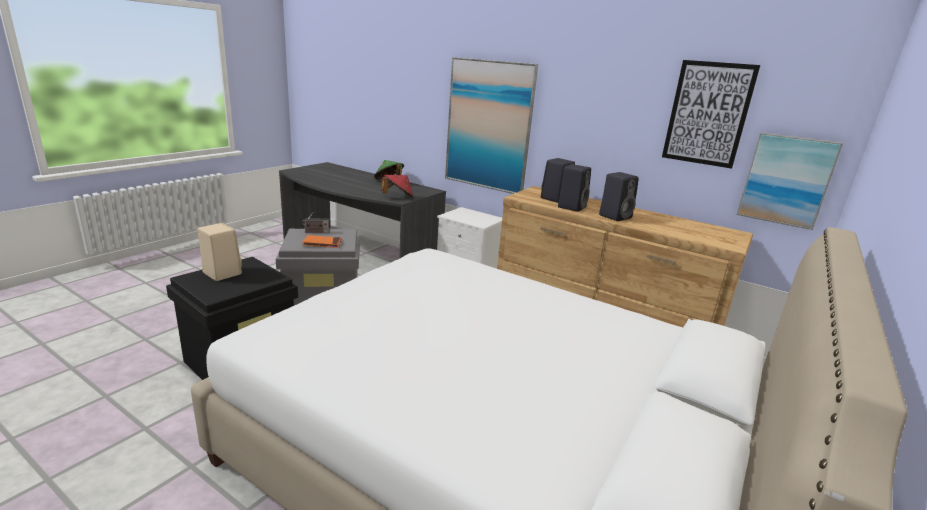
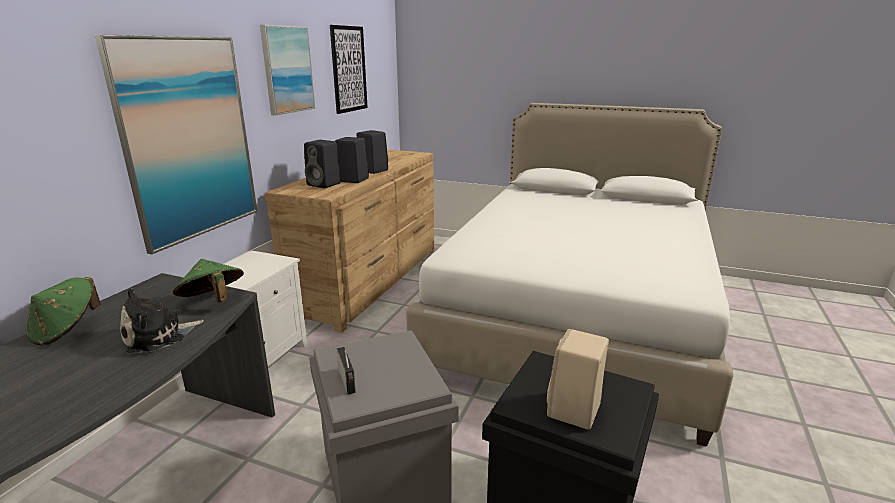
camera: 100 degrees left, 0 degrees up
orange book [302,235,342,248] -> none
red hat [382,175,414,198] -> green hat [173,259,244,302]
picture [737,132,843,230] -> picture moved to [260,25,315,115]
none -> plush toy [120,288,204,353]

